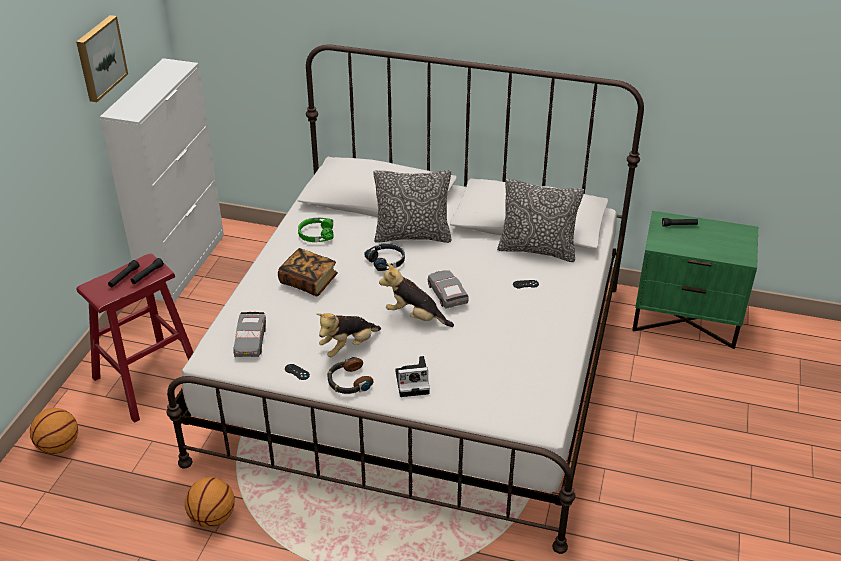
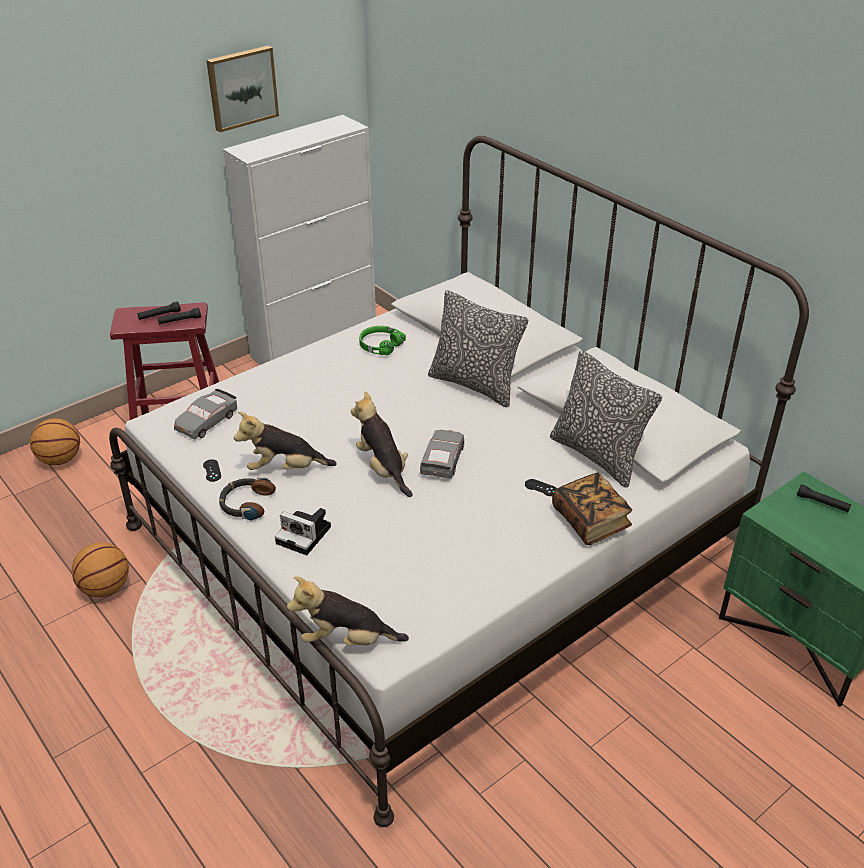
camera: 35 degrees right, 0 degrees up
book [278,248,338,296] -> book moved to [552,472,632,545]
black headphones [364,243,405,271] -> none
none -> plush toy [287,576,409,646]

